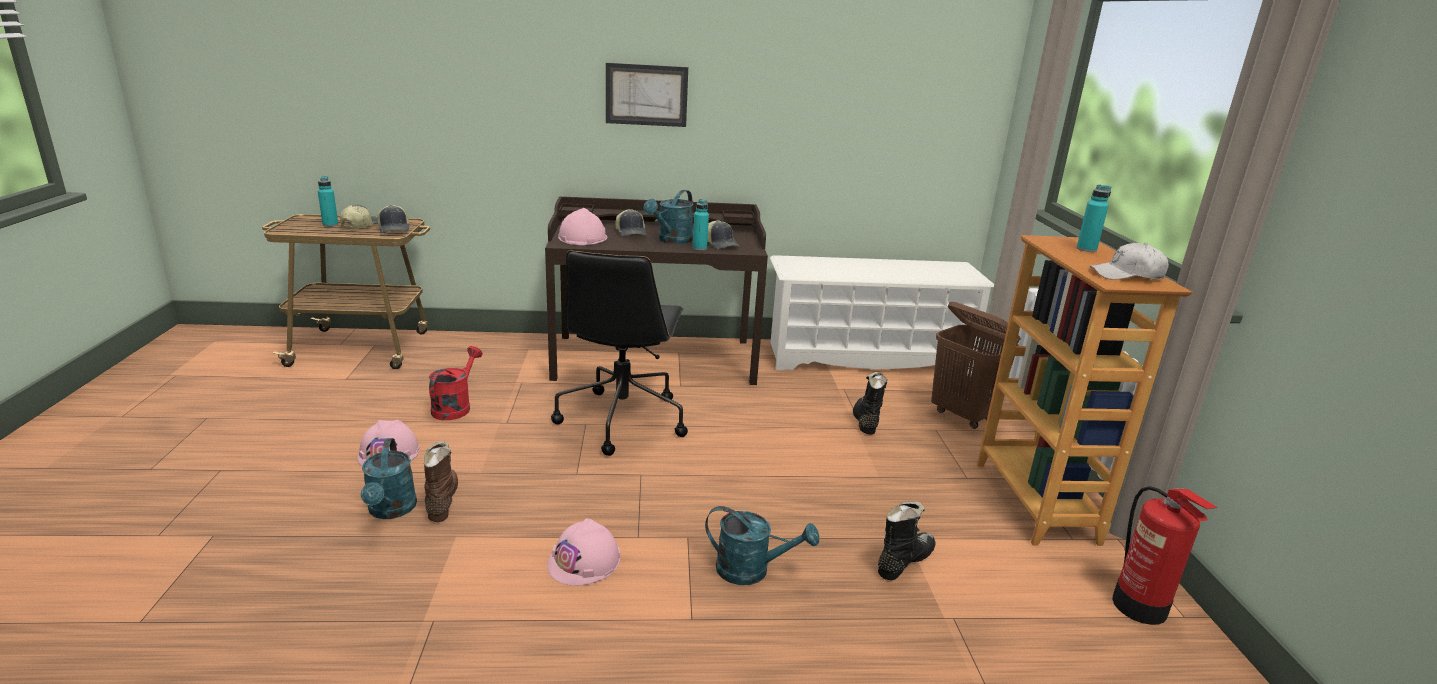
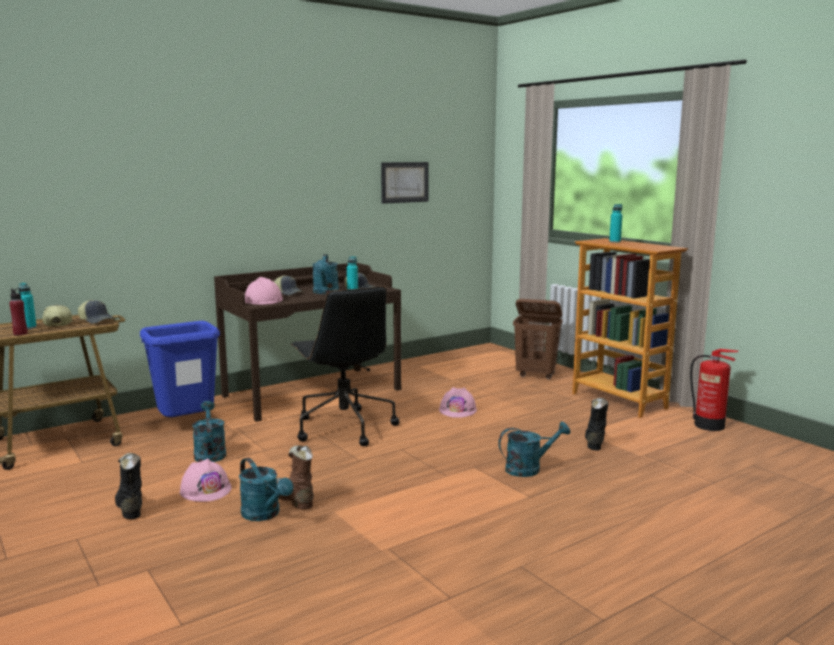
camera: 30 degrees left, 10 degrees down
red watering can [429,346,482,420] -> turquoise watering can [192,401,226,462]
pink hard hat [547,518,621,586] -> pink hard hat moved to [439,387,477,418]
picture [606,63,688,127] -> picture moved to [381,162,429,204]
white shoe rack [770,255,994,374] -> none
black boot [853,372,887,435] -> black boot moved to [115,453,142,519]
white cap [1090,243,1169,280] -> none
none -> red bottle [9,288,28,335]
none -> blue trash can [140,321,220,417]

